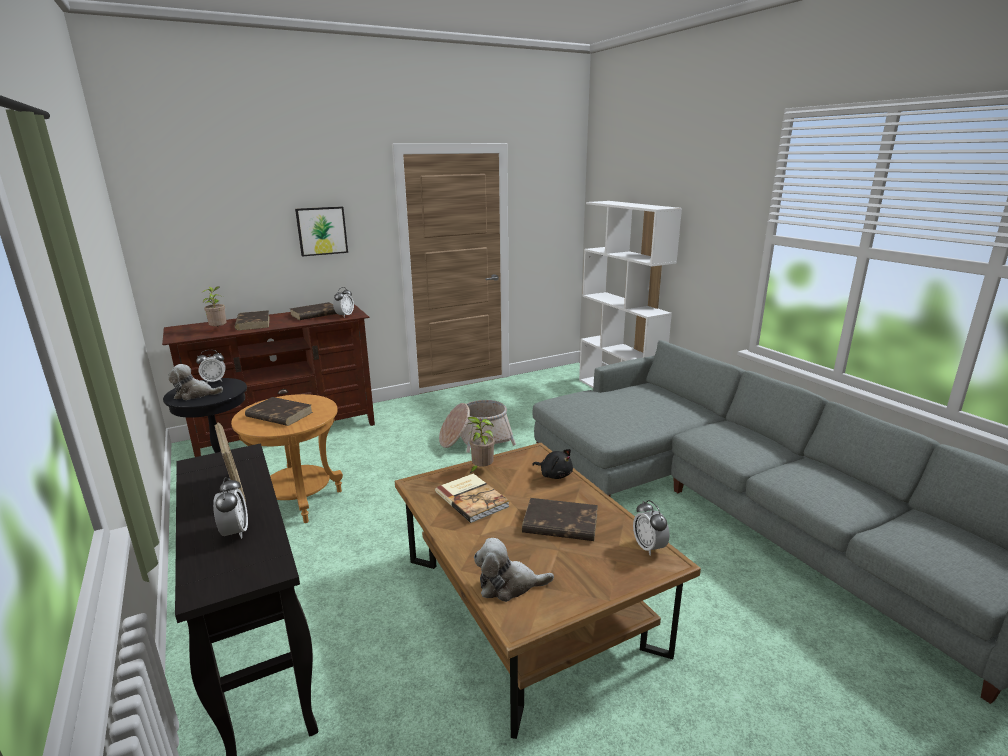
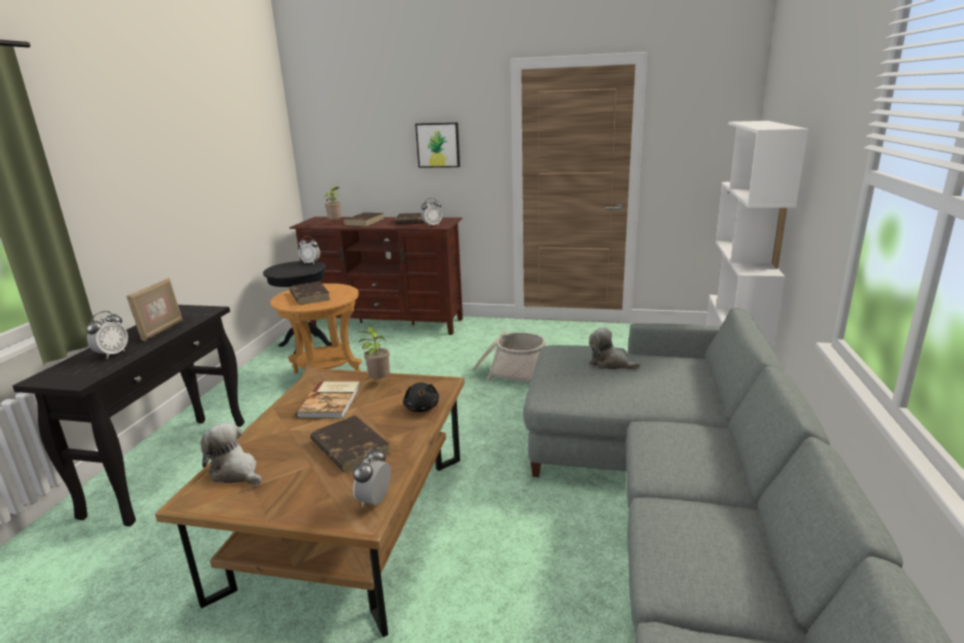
camera: 40 degrees right, 0 degrees up
plush toy [169,364,223,400] -> plush toy moved to [589,328,641,370]

